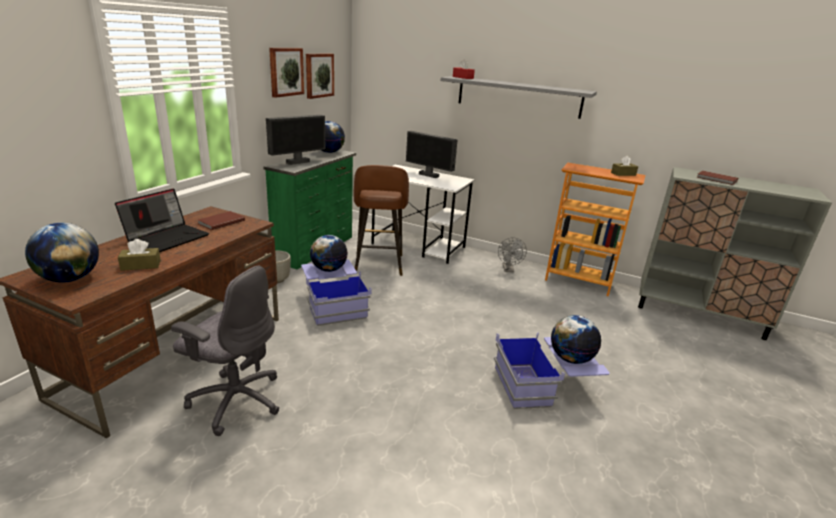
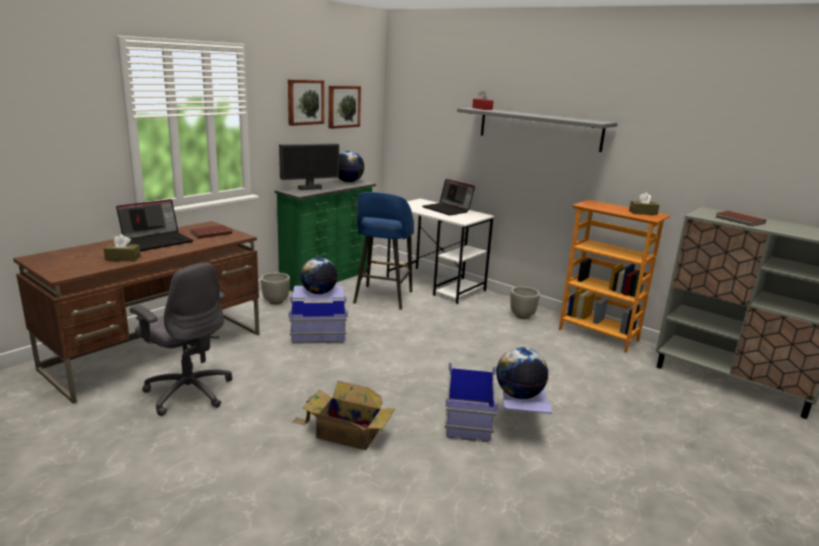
camera: 15 degrees right, 5 degrees down
globe [25,223,99,283] -> none
brown stool [354,165,409,276] -> blue stool [353,192,414,310]
monitor [406,131,458,178] -> laptop [422,179,475,216]
grey fan [498,237,527,272] -> grey planter [510,287,540,319]
none -> cardboard box [292,381,395,450]

